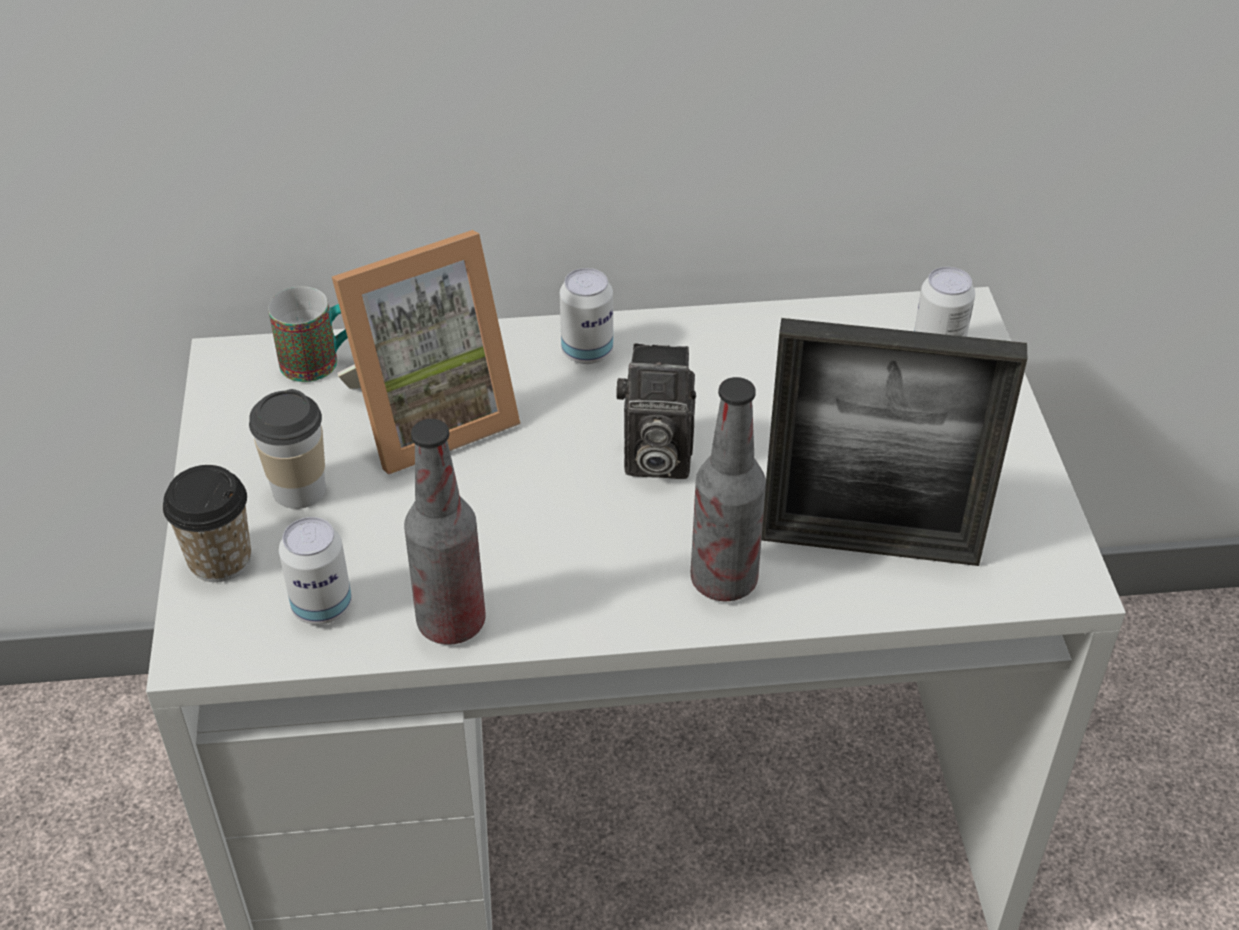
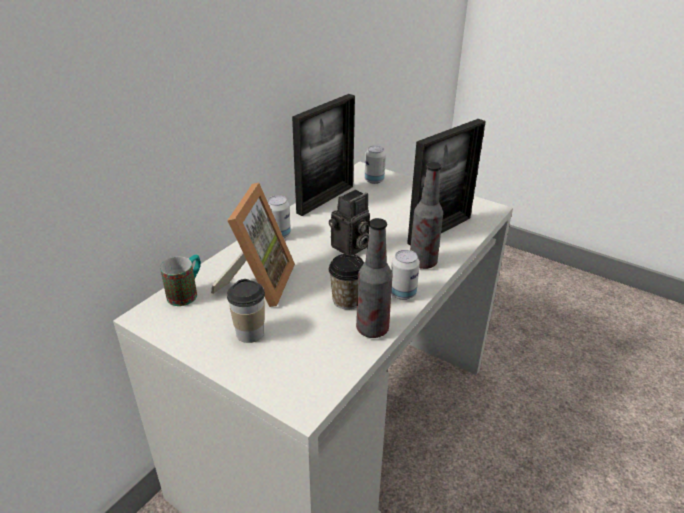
camera: 50 degrees left, 10 degrees down
cup [163,465,251,582] -> cup moved to [329,254,364,310]
can [279,517,352,625] -> can moved to [391,250,420,300]
none -> picture frame [292,94,355,216]

